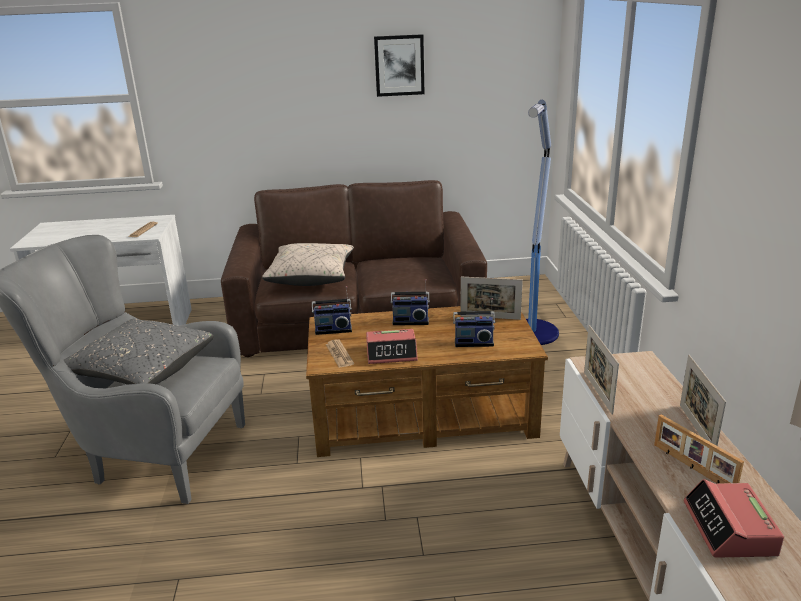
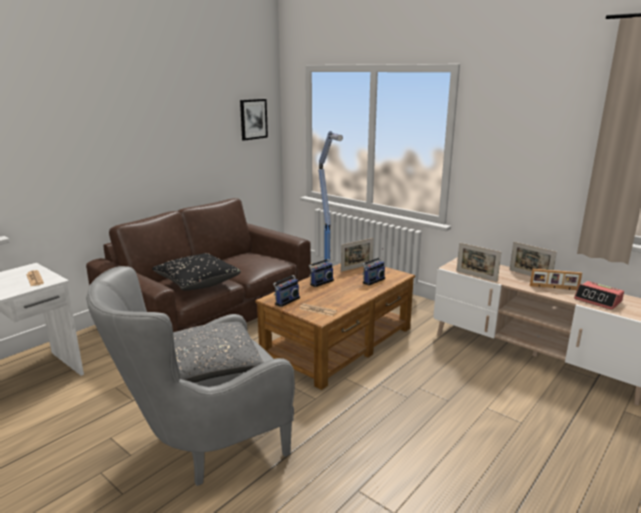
camera: 45 degrees left, 5 degrees down
beige pillow [262,243,354,286] -> black pillow [152,253,241,290]
alarm clock [366,329,418,364] -> none
picture [374,34,425,97] -> picture moved to [240,99,268,141]

